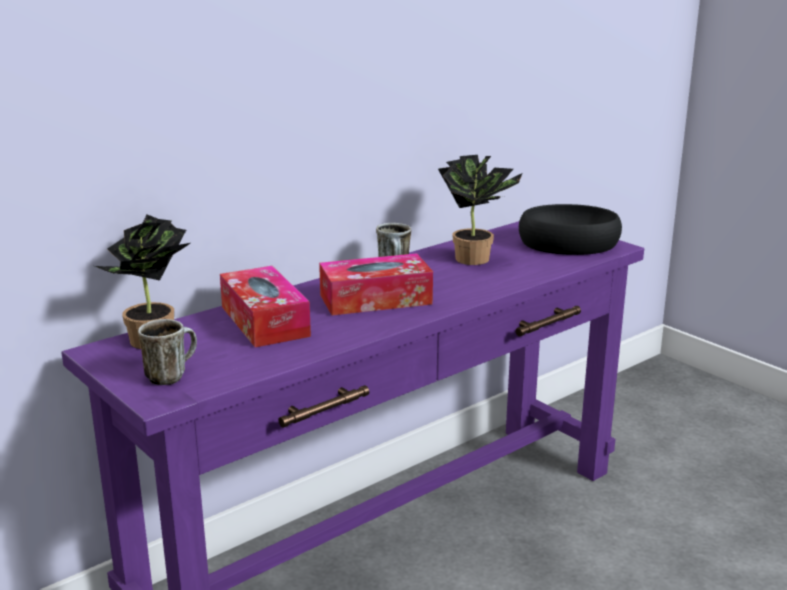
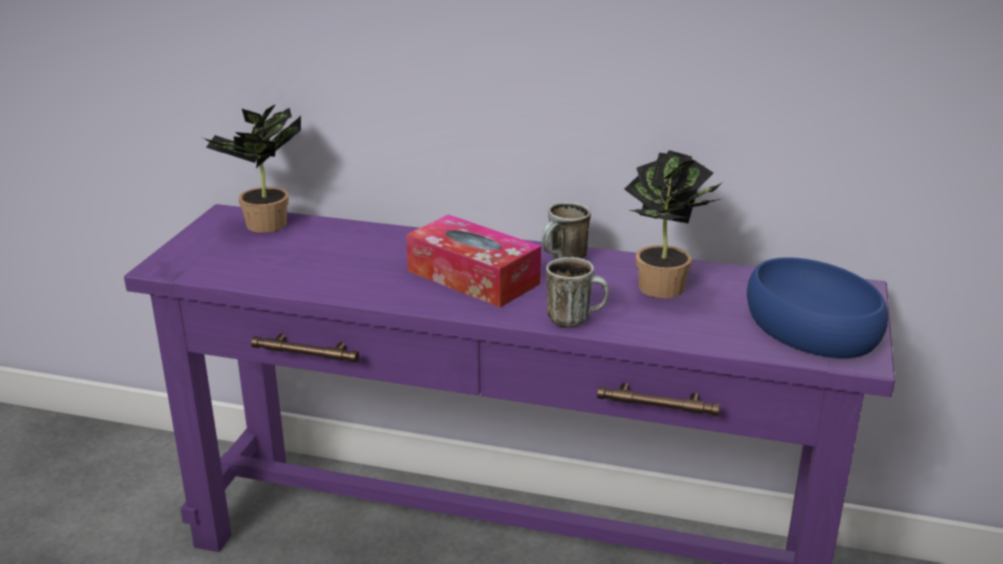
camera: 55 degrees right, 5 degrees up
mug [138,319,197,385] -> mug moved to [546,257,609,328]
tissue box [220,266,311,347] -> none
black bowl [519,204,622,255] -> blue bowl [747,257,888,358]

